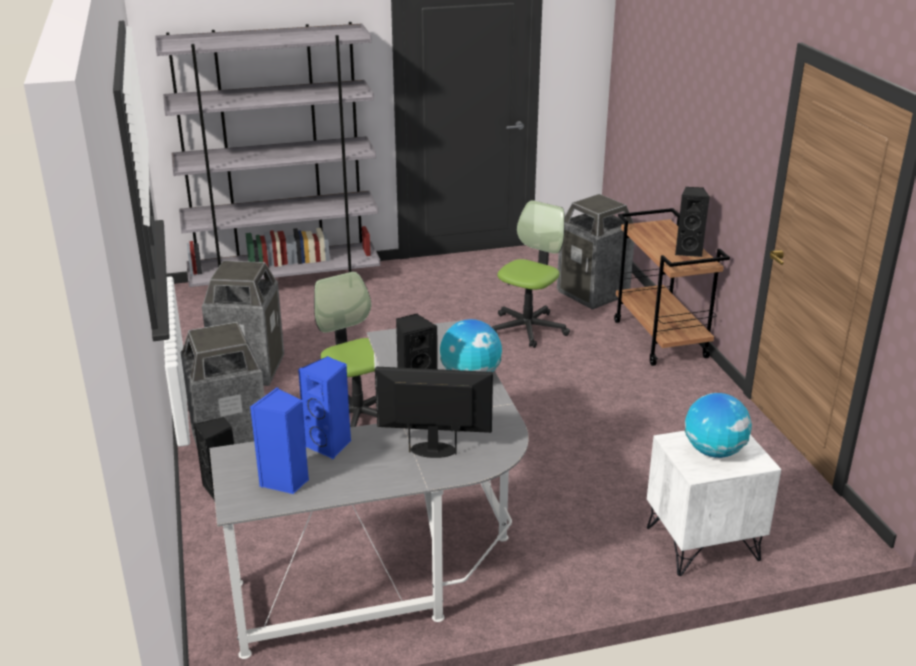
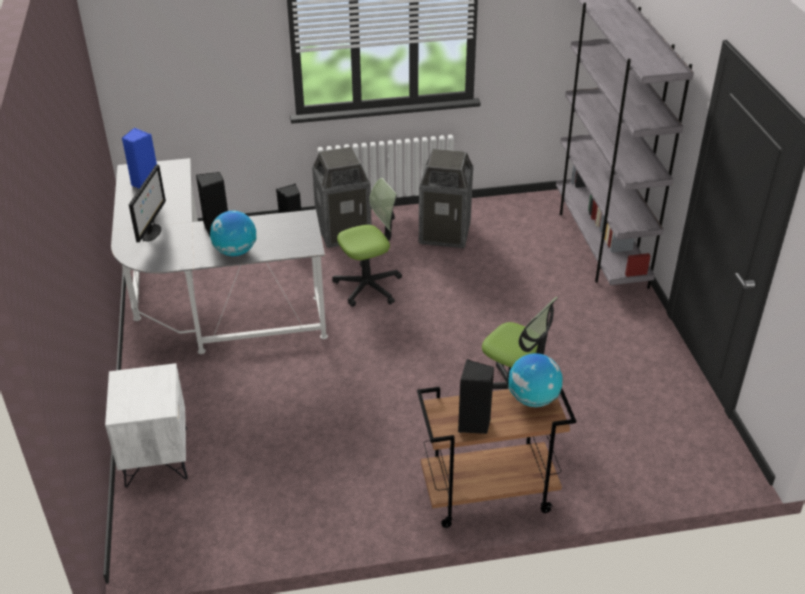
camera: 95 degrees right, 10 degrees up
blue speaker [298,356,351,459] -> none
trash can [557,194,634,310] -> none
globe [685,393,752,458] -> globe moved to [508,353,562,407]

